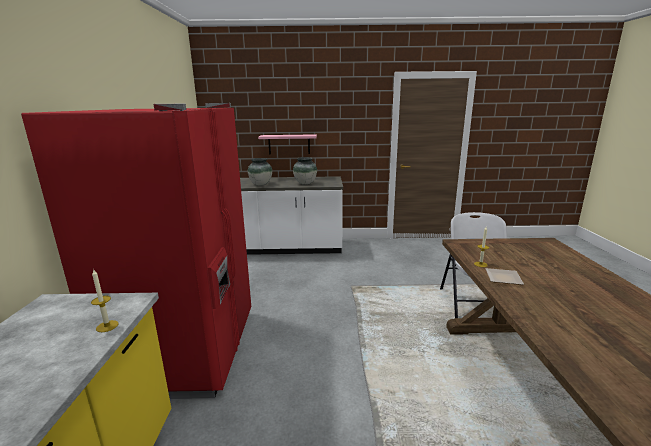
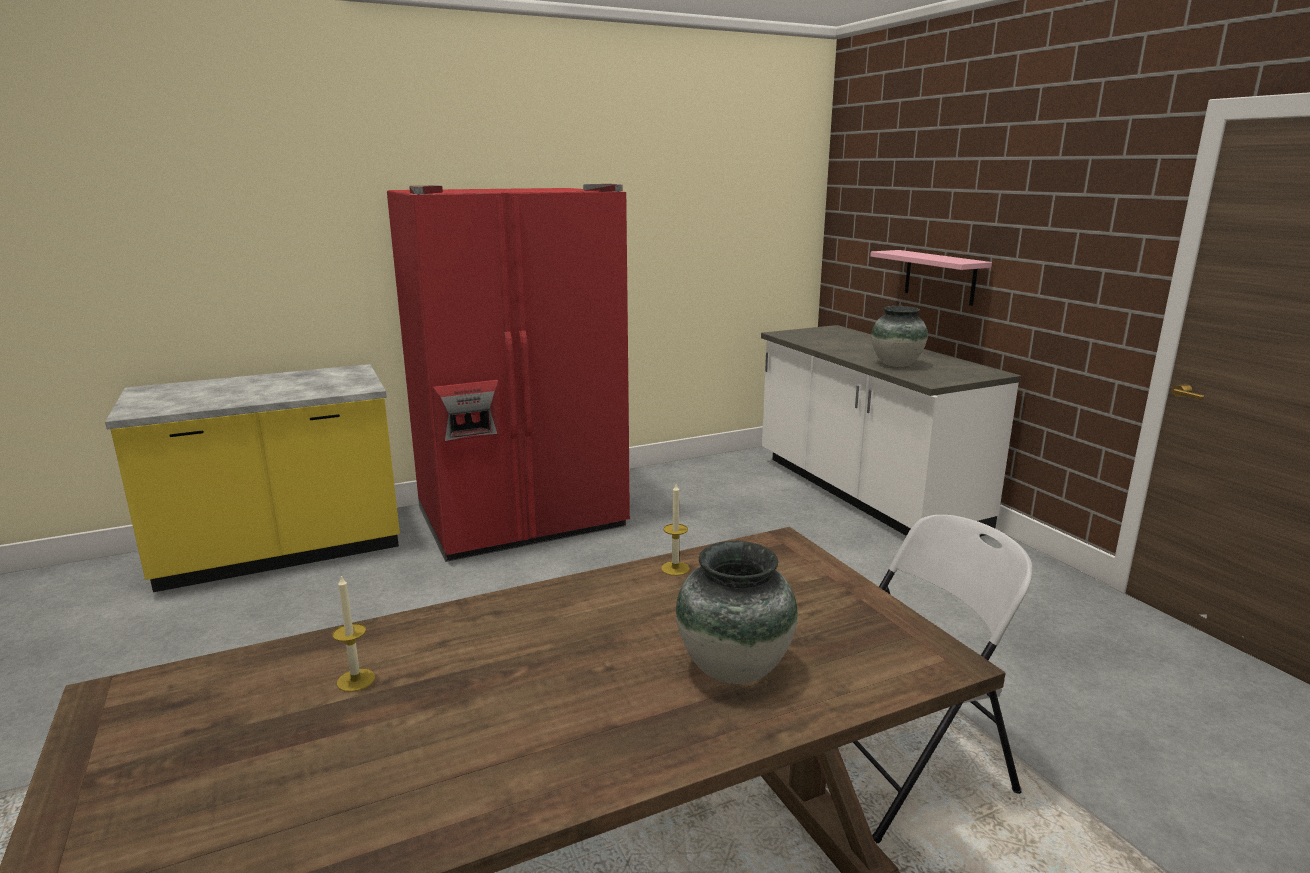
camera: 65 degrees right, 0 degrees up
candle [91,269,119,332] -> candle moved to [332,575,375,692]
vase [248,158,272,186] -> vase moved to [676,541,798,684]
plate [485,268,524,285] -> none

